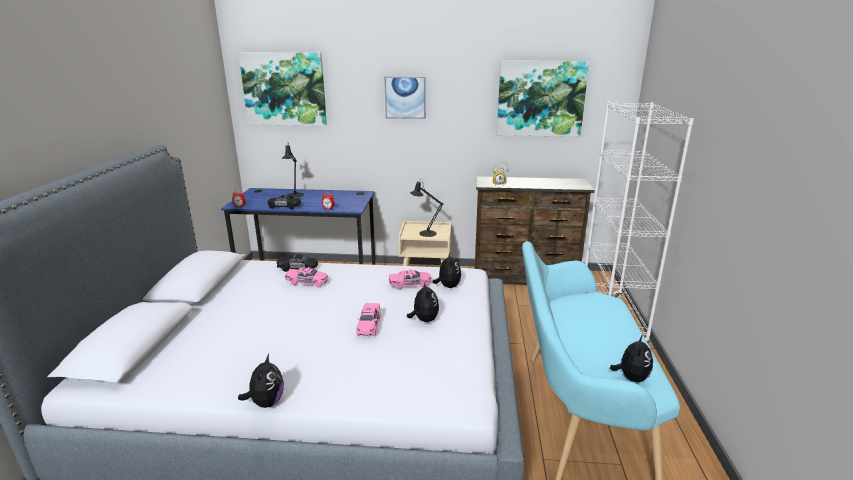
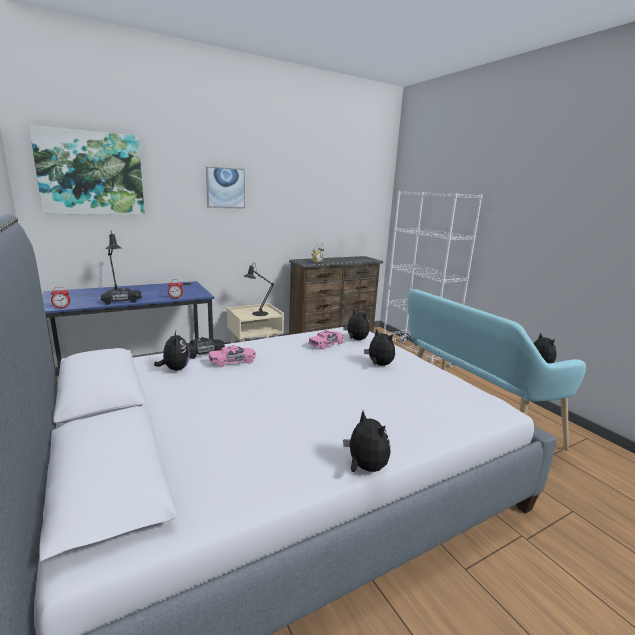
camera: 35 degrees left, 5 degrees down
pink toy car [356,303,381,336] -> none
picture [497,61,589,137] -> none
none -> plush toy [154,331,190,371]

